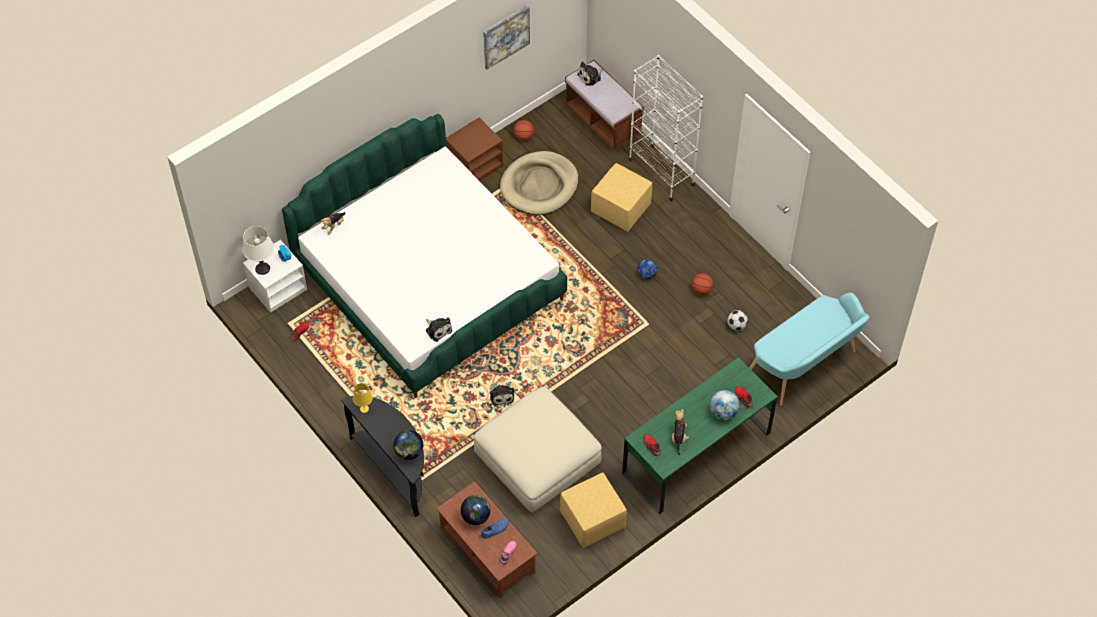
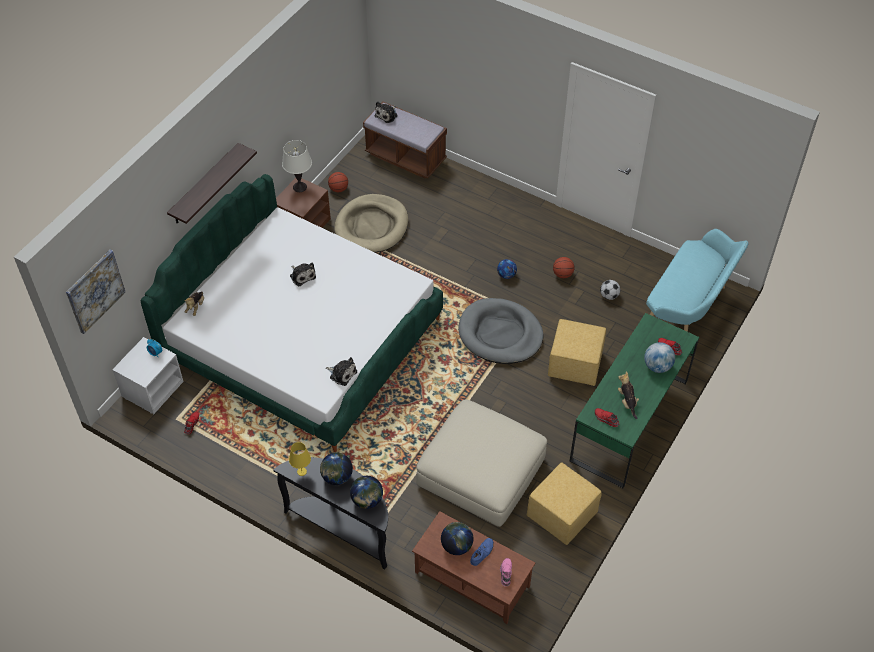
camera: 20 degrees left, 5 degrees down
white table lamp [242,226,274,275] -> white table lamp moved to [282,140,312,192]
picture [483,5,530,70] -> picture moved to [66,250,125,334]
plush toy [490,382,514,406] -> plush toy moved to [290,263,316,286]
yellow ottoman [591,163,652,232] -> yellow ottoman moved to [548,319,606,386]
white bookcase [629,55,703,201] -> none
none -> shelf [167,143,257,224]
none -> globe [320,453,353,485]
none -> grey dog bed [459,298,543,364]

